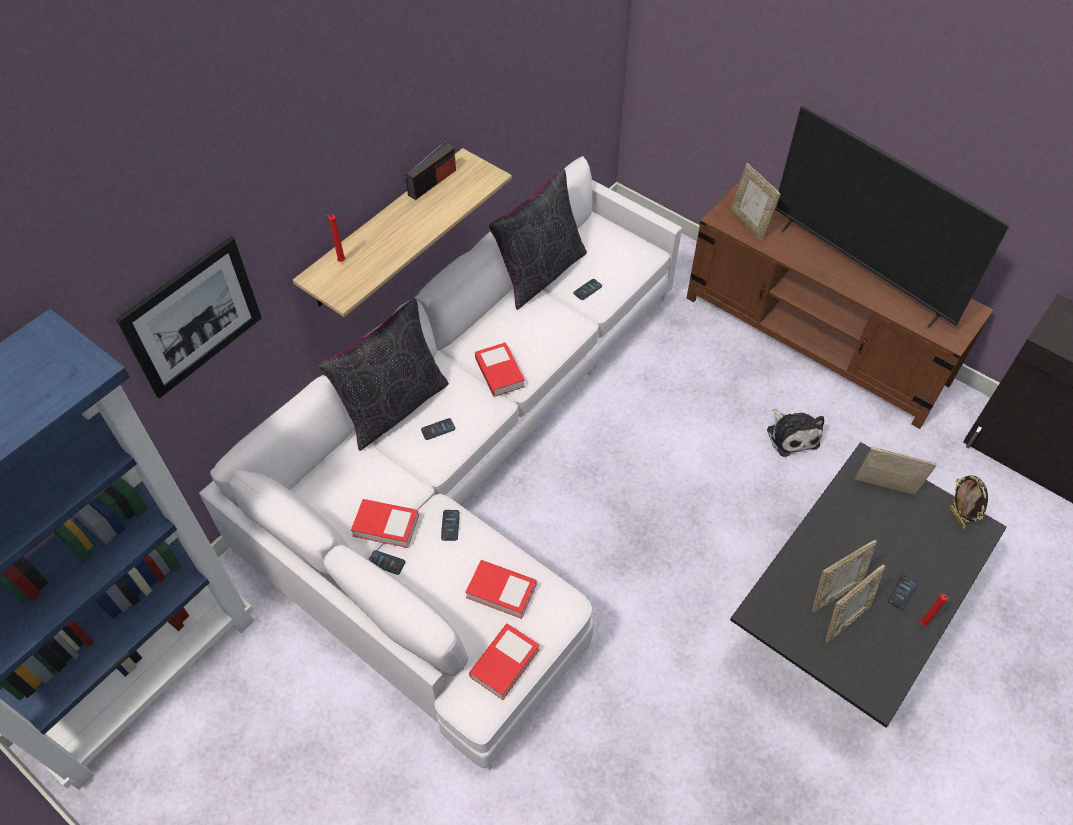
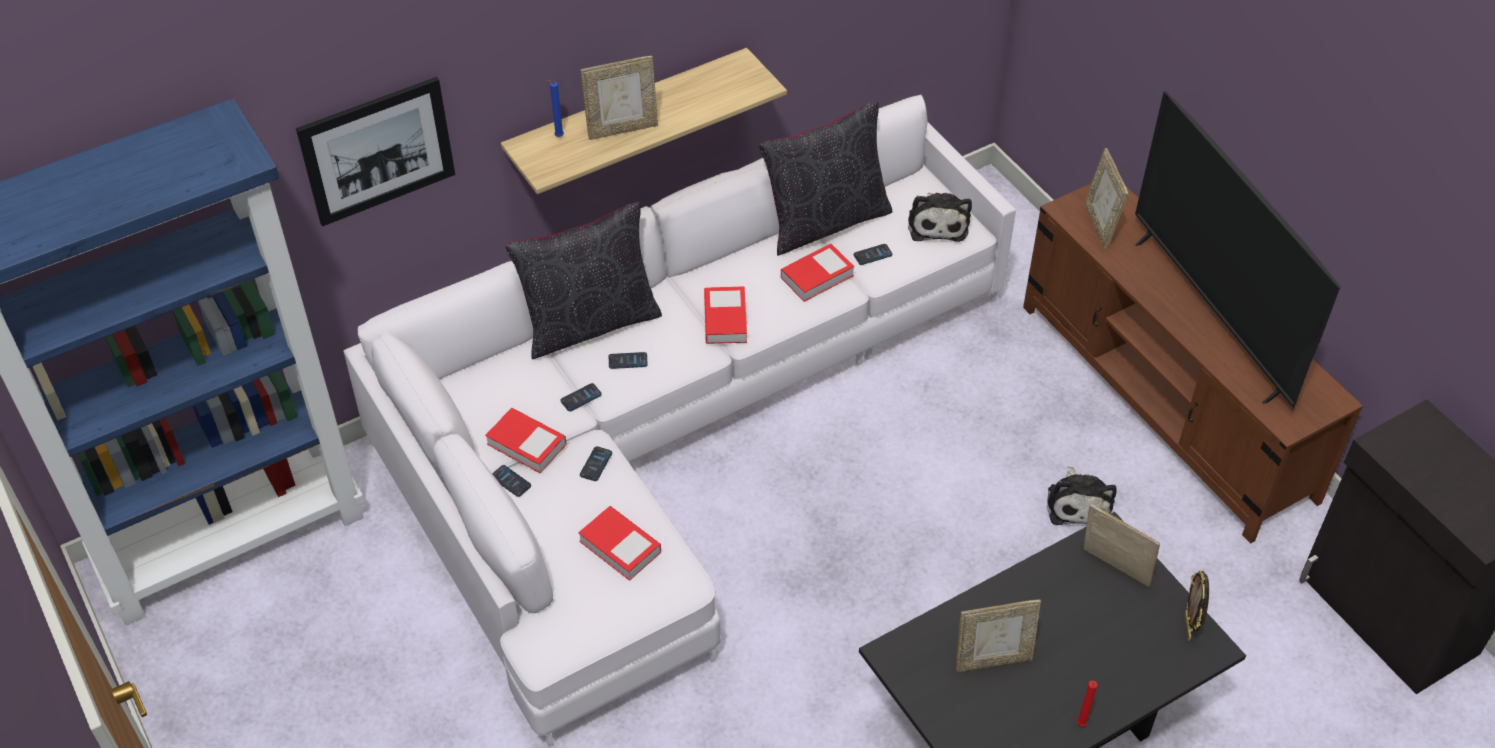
camera: 20 degrees right, 5 degrees down
red candle [325,215,346,262] -> blue candle [545,80,564,137]
radio [406,140,456,200] -> none
book [469,623,539,700] -> book moved to [781,244,854,302]
picture frame [825,565,885,643] -> picture frame moved to [581,56,658,140]
phone [888,575,917,610] -> phone moved to [560,383,602,412]
none -> plush toy [908,193,972,242]

